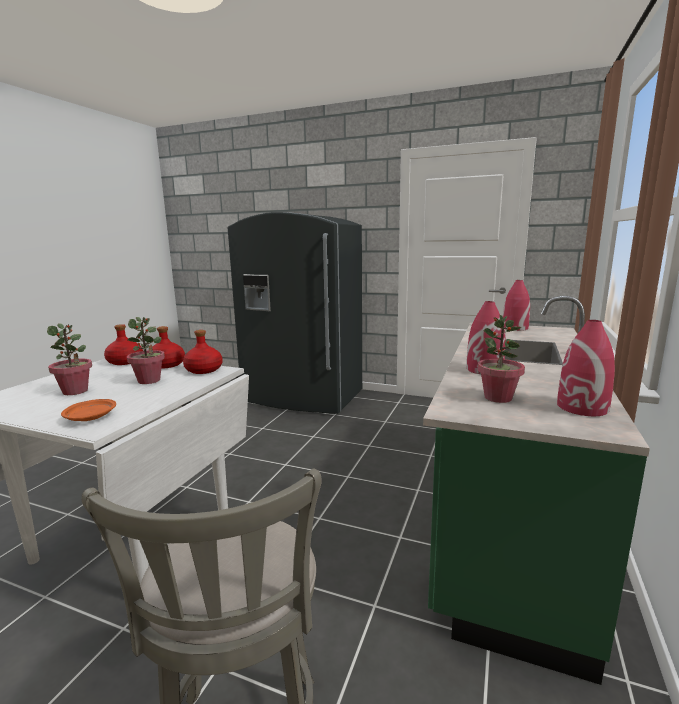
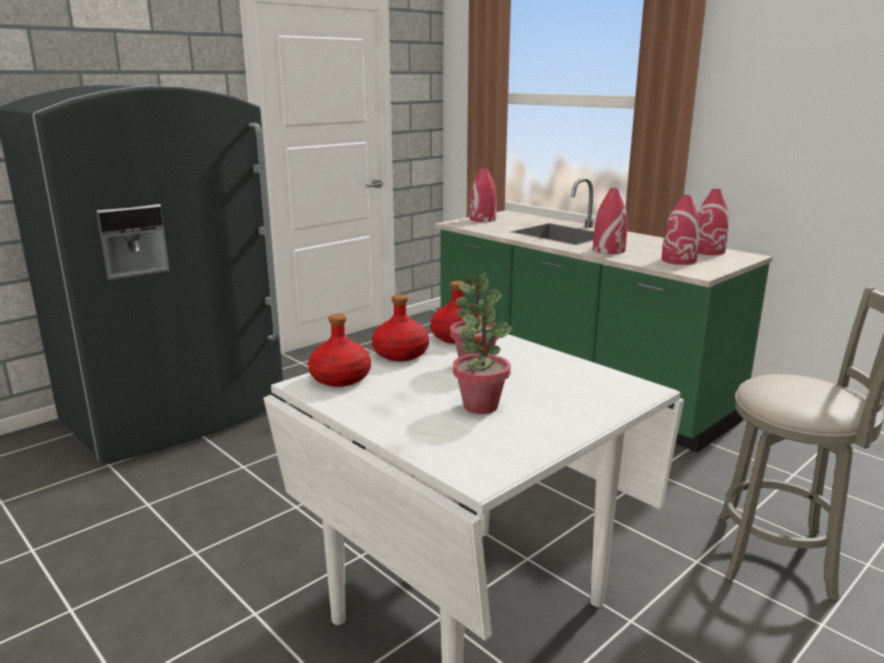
camera: 65 degrees left, 5 degrees up
orange plate [61,399,116,421] -> none
potted plant [478,315,525,403] -> red vase [662,195,700,265]

